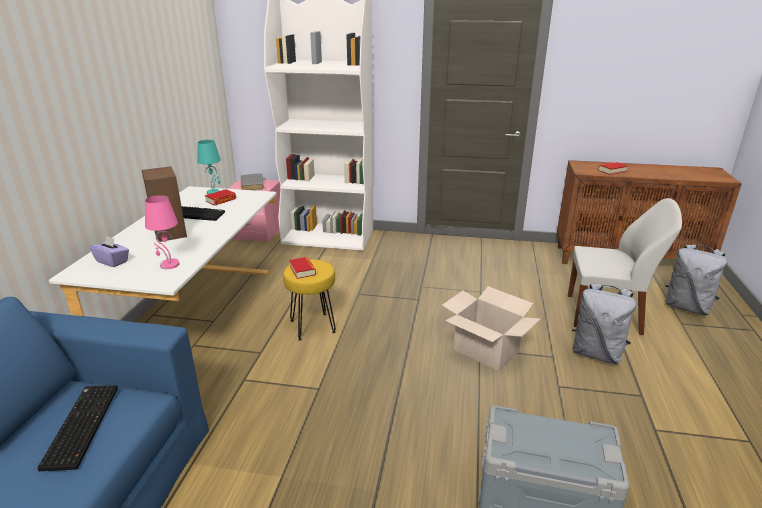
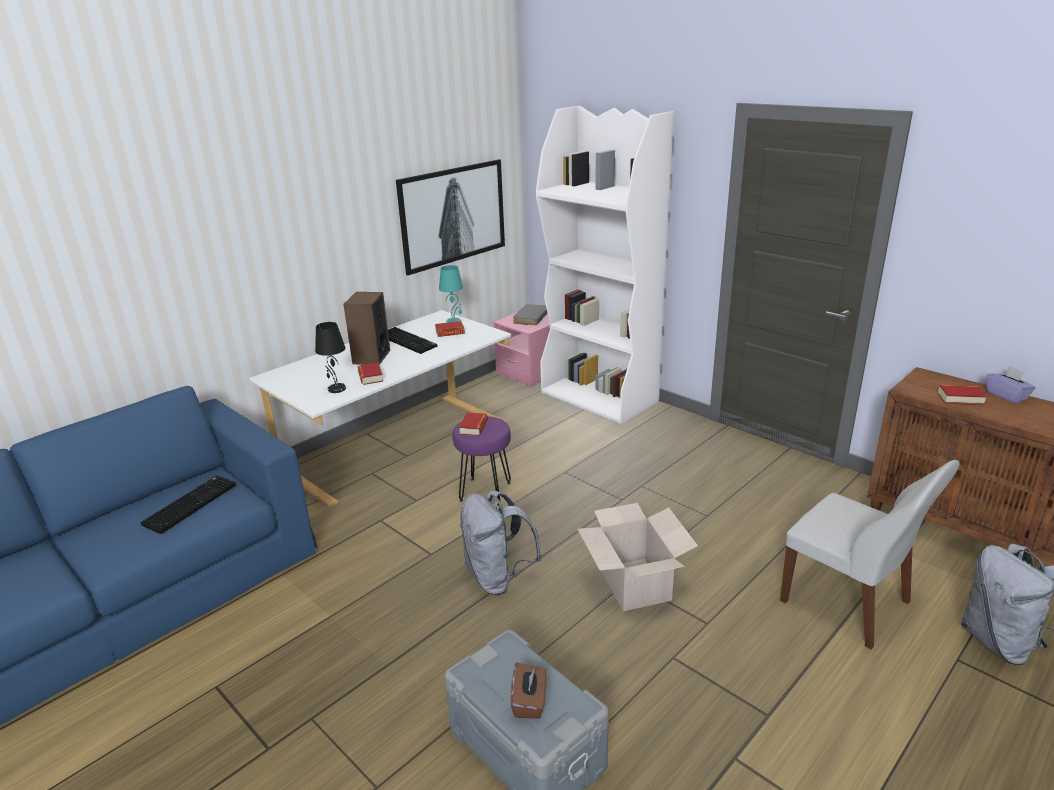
camera: 35 degrees right, 0 degrees up
purple tissue box [89,236,129,267] -> purple tissue box moved to [987,366,1036,404]
pink table lamp [145,195,179,269] -> black table lamp [315,322,346,393]
yellow stool [283,259,336,341] -> purple stool [453,416,511,506]
grey backpack [572,283,636,364] -> grey backpack moved to [460,491,542,595]
none -> book [358,362,383,385]
none -> picture [396,159,505,275]
none -> brown tissue box [511,662,546,719]

